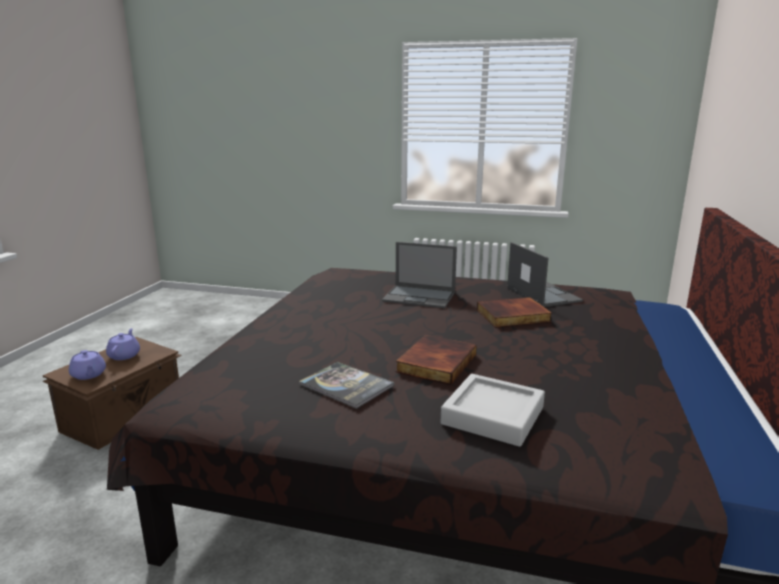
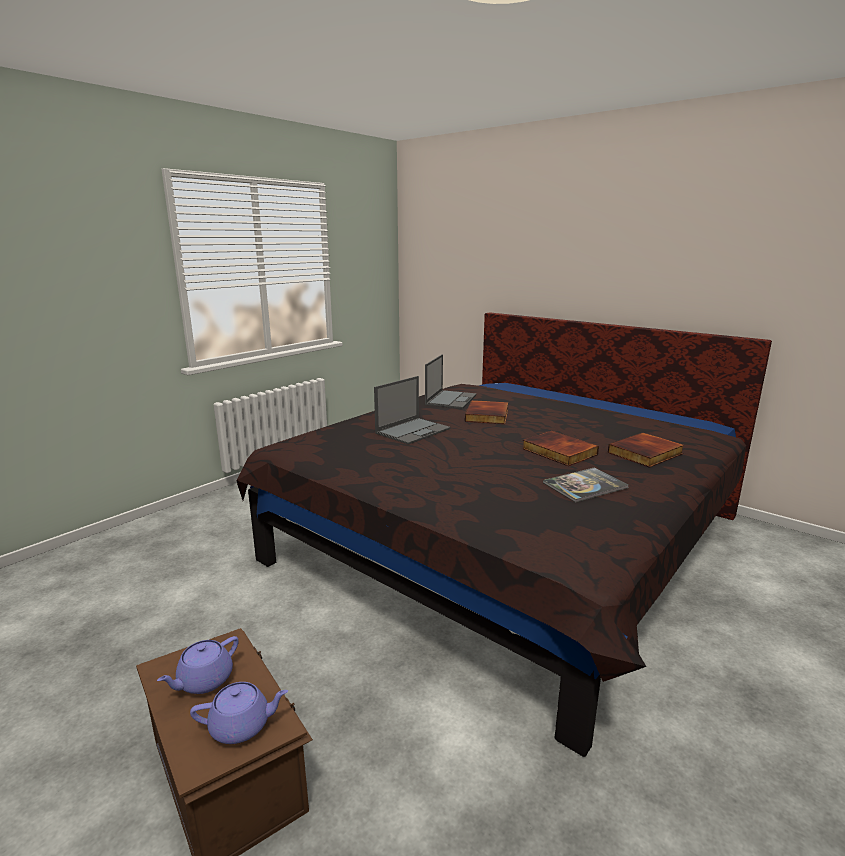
camera: 65 degrees left, 0 degrees up
purple teapot [106,328,140,360] -> purple teapot turned 75 degrees counterclockwise [157,636,239,694]
grey tray [441,374,545,447] -> book [608,432,684,468]
laptop [507,242,583,307] -> laptop turned 105 degrees clockwise [425,354,477,409]

